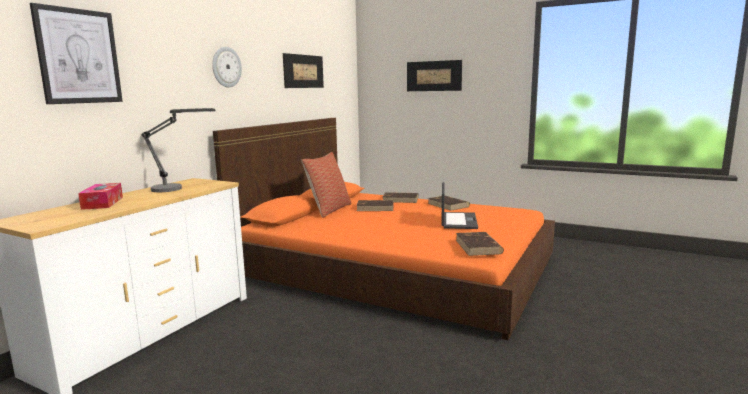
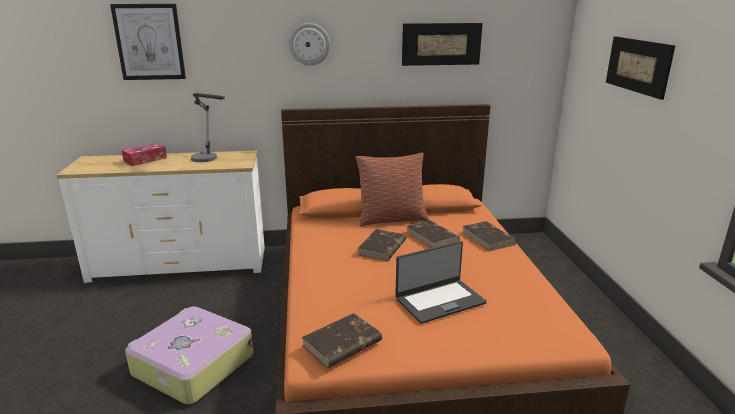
camera: 55 degrees right, 10 degrees up
brown book [428,195,470,211] -> brown book moved to [358,229,406,261]
none -> suitcase [125,306,253,404]

